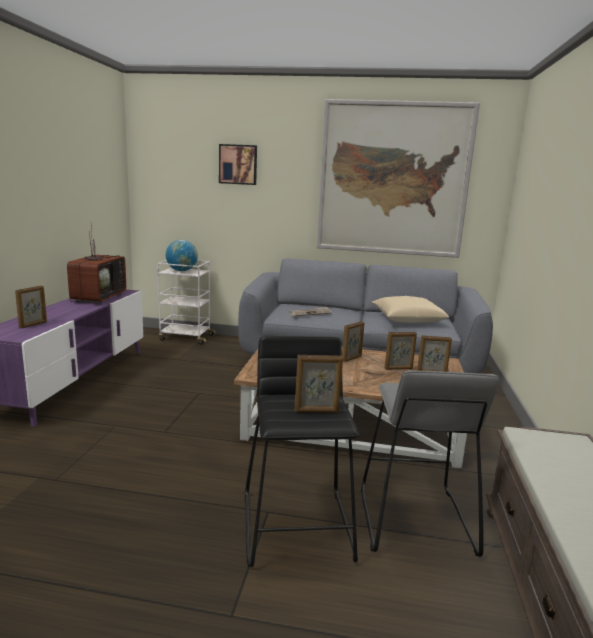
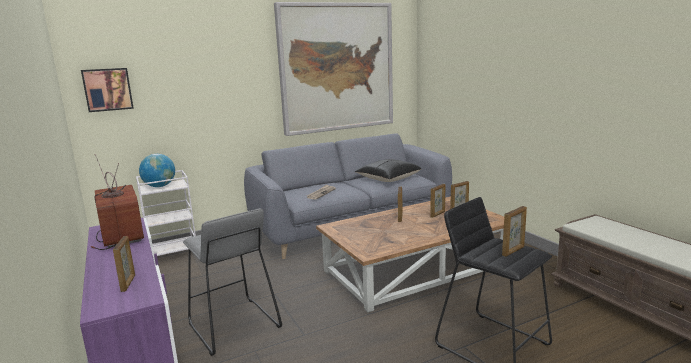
camera: 35 degrees left, 0 degrees up
picture [219,144,257,185] -> picture moved to [81,68,134,112]
grey stool [361,370,499,557] -> grey stool moved to [183,209,282,356]
beige pillow [372,296,449,323] -> black pillow [355,159,421,182]

